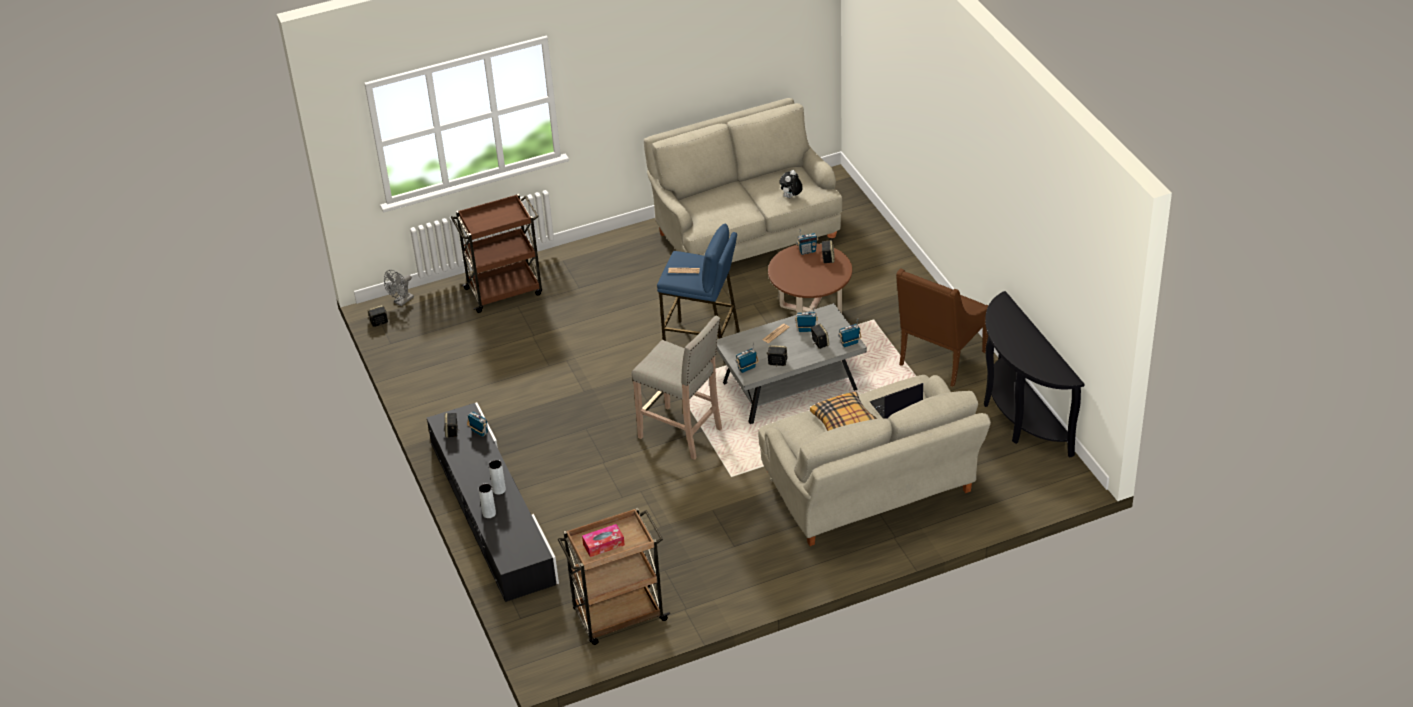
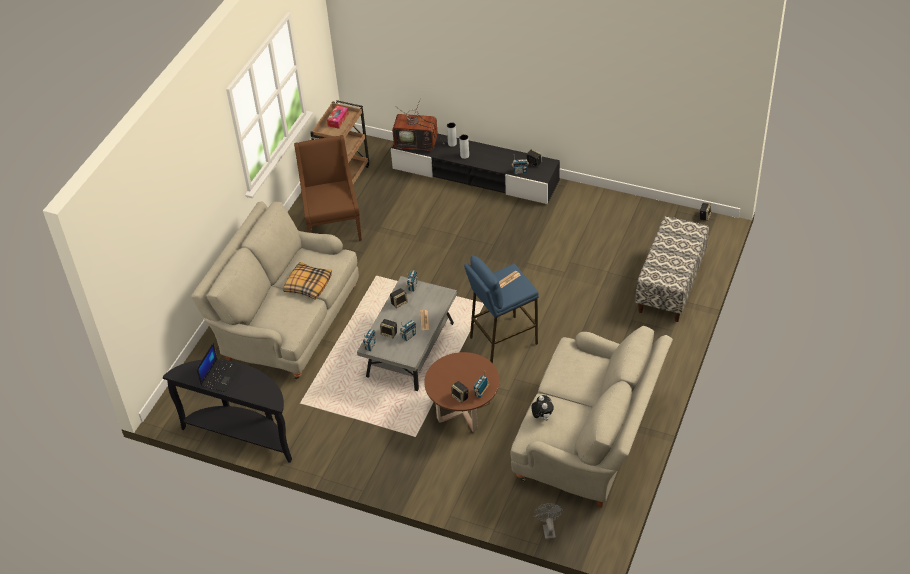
camera: 135 degrees right, 5 degrees up
grey fan [384,270,414,306] -> grey fan moved to [533,503,564,540]
brown cart [451,194,542,313] -> bench [635,216,709,322]
beige stool [631,316,722,460] -> none
laptop [870,383,923,419] -> laptop moved to [197,343,241,392]
brown armchair [896,269,988,387] -> brown armchair moved to [294,135,362,241]
none -> television [392,98,445,151]

